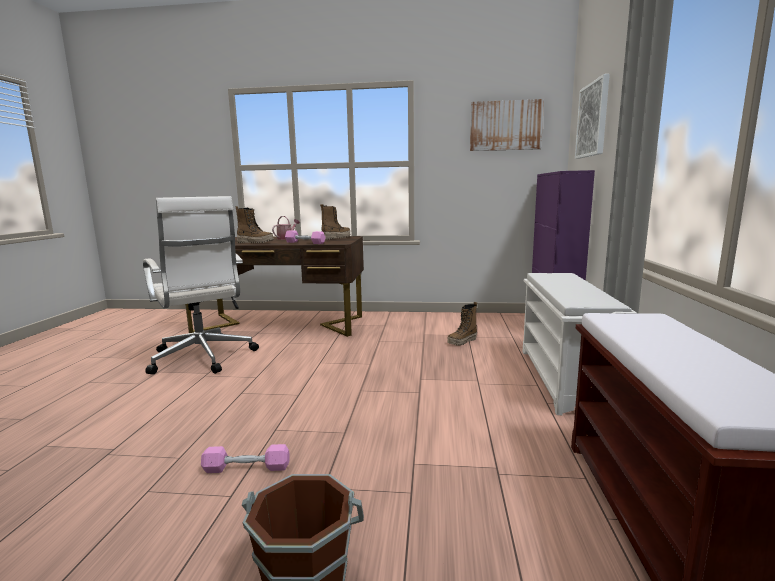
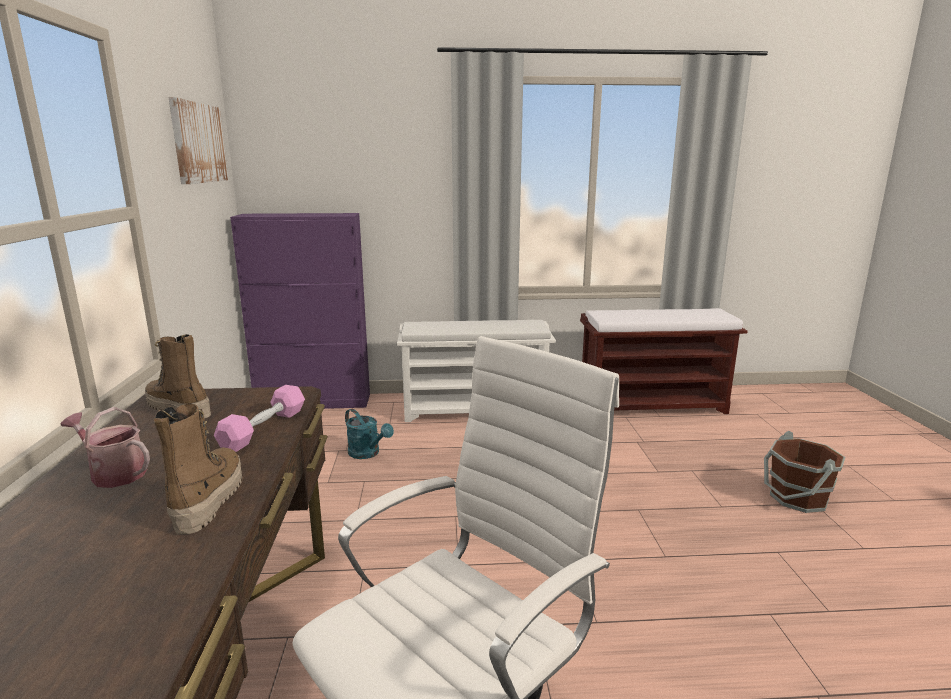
camera: 100 degrees left, 5 degrees up
pink dumbbell [201,444,290,473] -> none
boot [447,302,477,346] -> turquoise watering can [345,409,394,459]
picture [575,74,610,159] -> none

